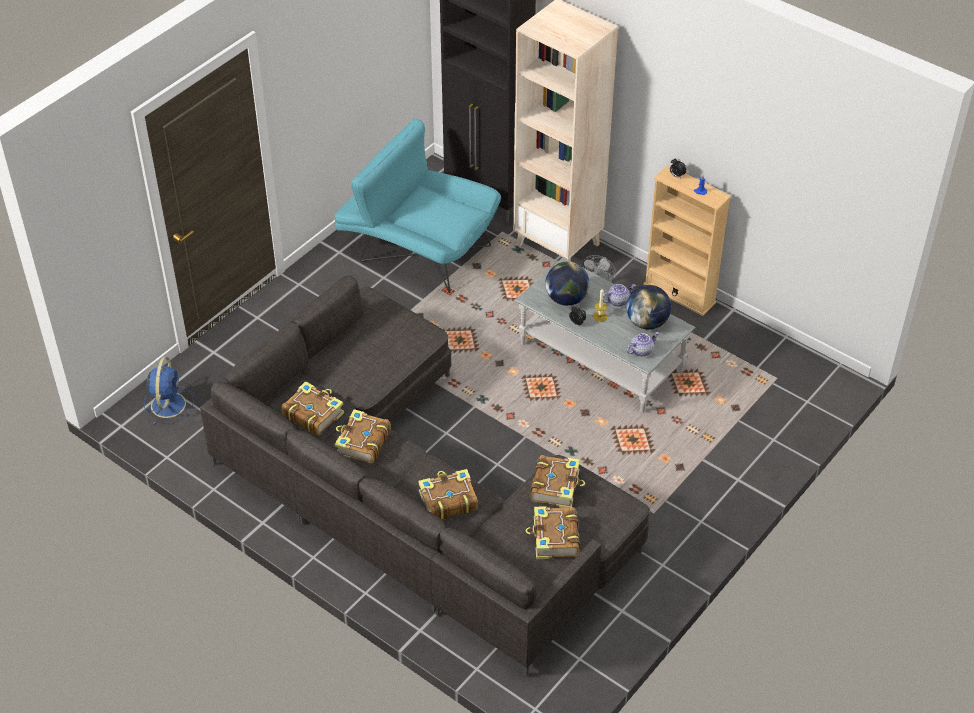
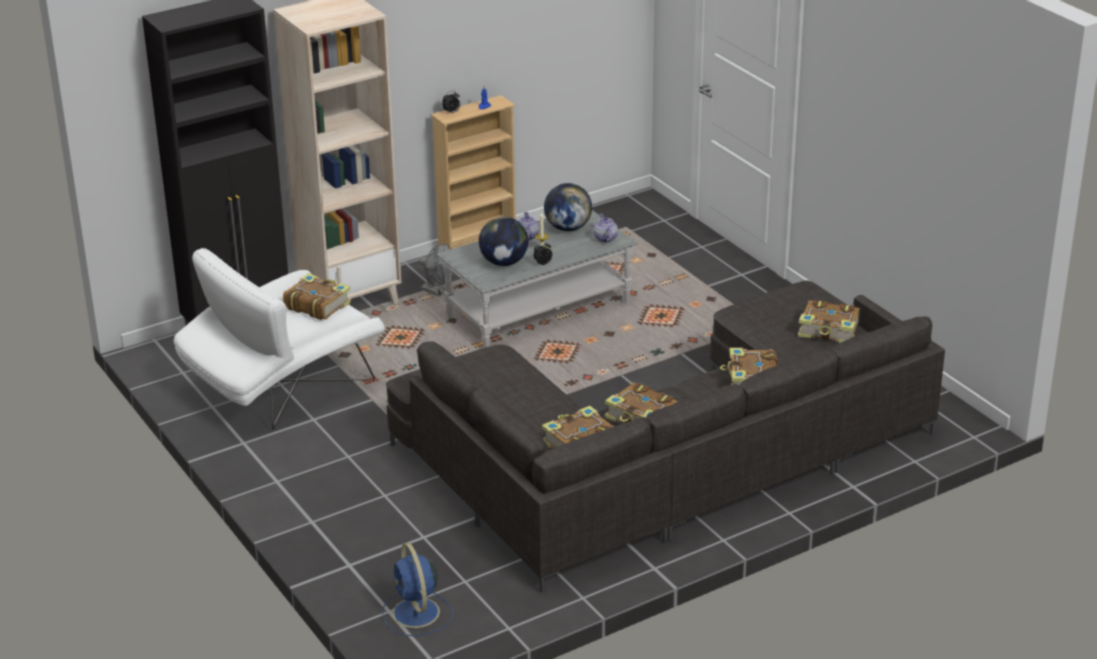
camera: 70 degrees left, 15 degrees down
blue fan [144,357,194,424] -> blue fan turned 135 degrees counterclockwise [382,543,453,636]
turquoise armchair [334,119,501,293] -> white armchair [174,248,385,430]
book [530,455,585,508] -> book moved to [283,273,351,320]

